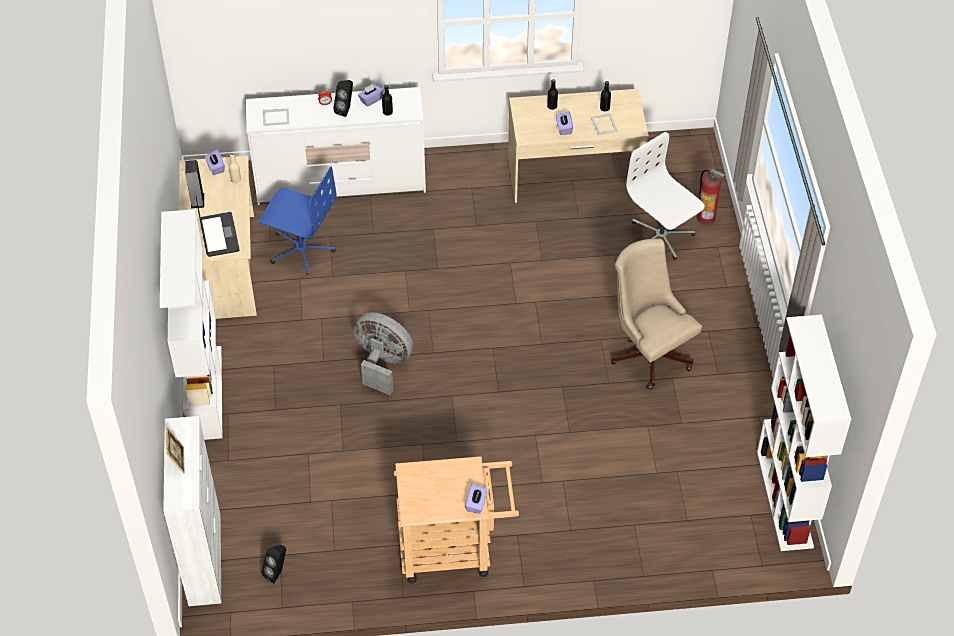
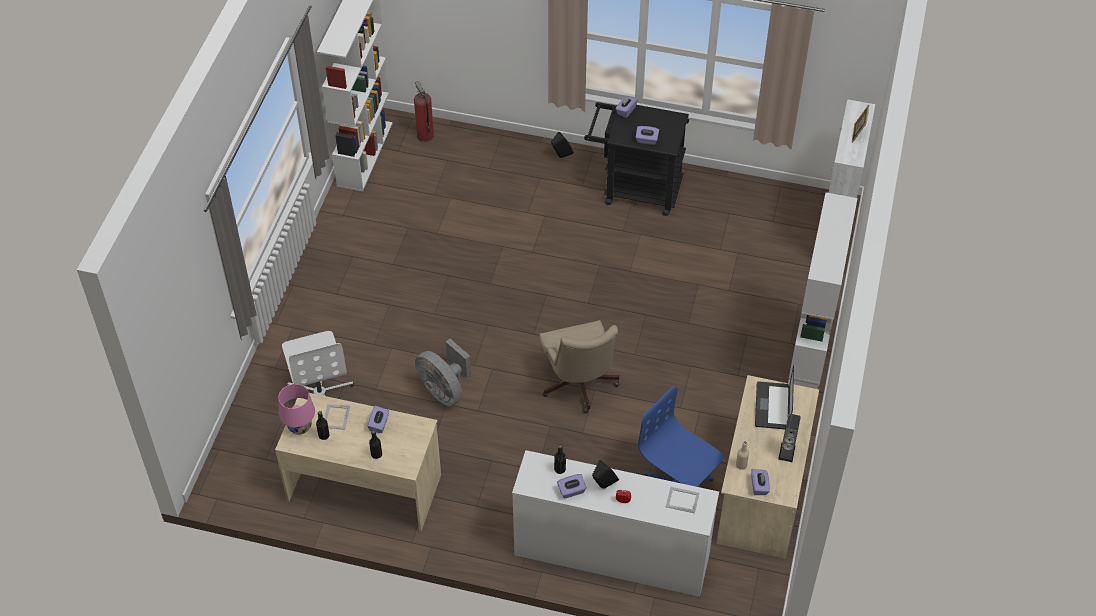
camera: 160 degrees left, 0 degrees up
black speaker [261,545,286,584] -> black speaker moved to [551,132,574,158]
grey fan [354,312,413,395] -> grey fan moved to [415,339,471,406]
beige cart [394,456,519,583] -> black cart [584,102,689,216]
beige office chair [611,238,702,390] -> beige office chair moved to [539,320,620,413]
fire extinguisher [697,169,725,225] -> fire extinguisher moved to [414,81,434,142]
none -> pink table lamp [278,384,315,434]
none -> purple tissue box [636,126,659,145]

